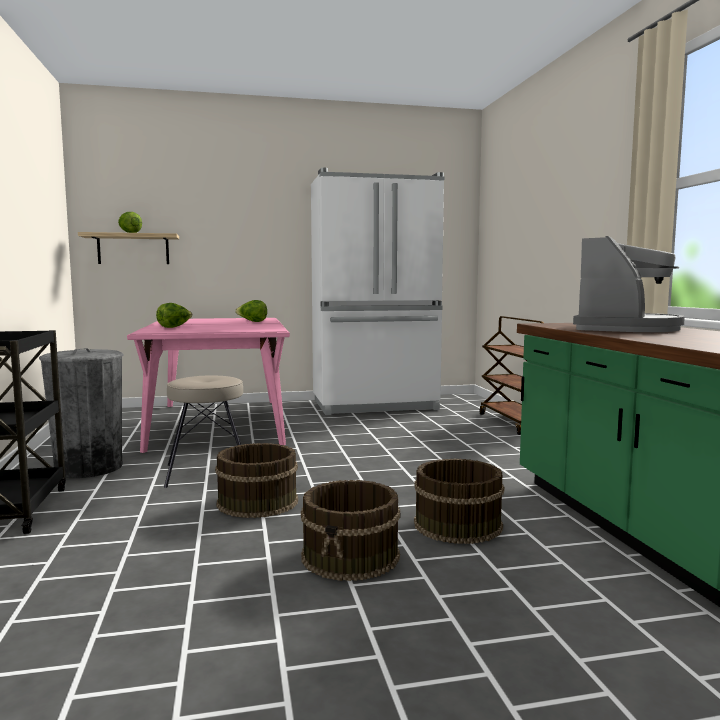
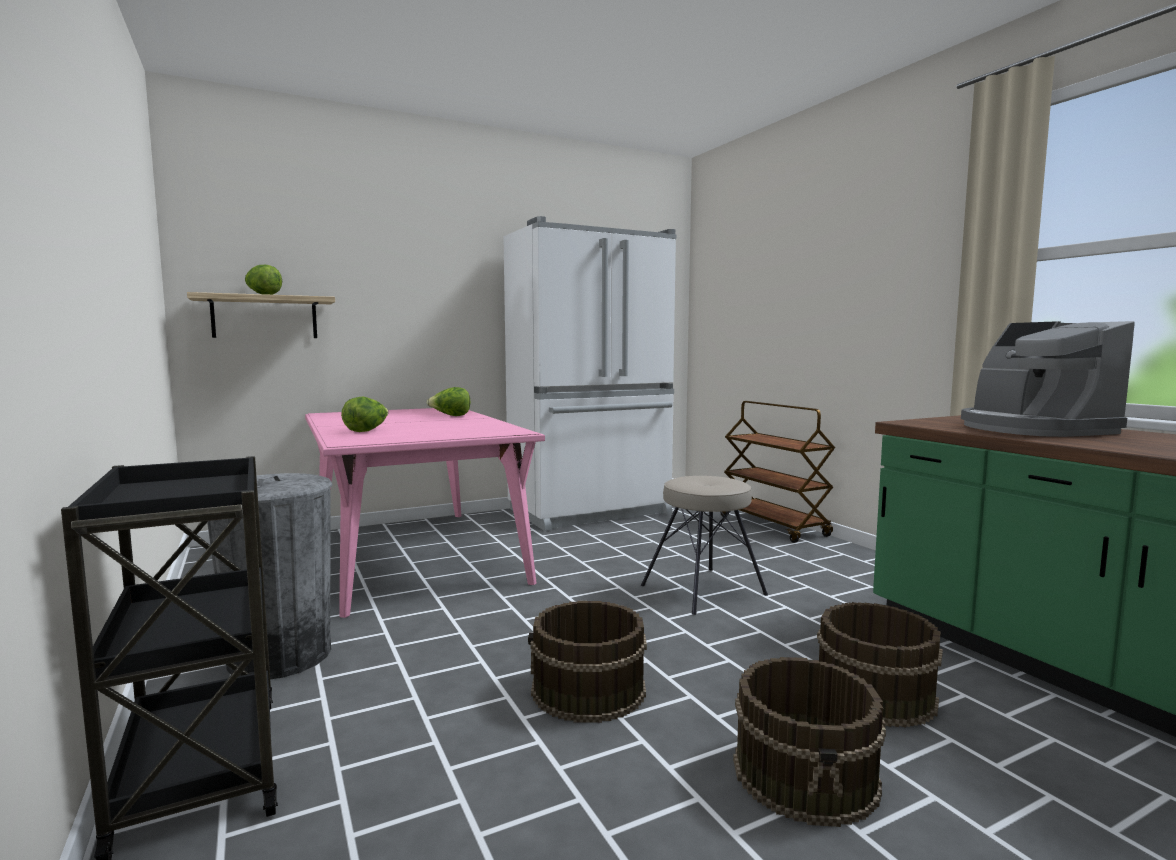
camera: 15 degrees left, 0 degrees up
beige stool [164,376,243,488] -> beige stool moved to [641,476,768,615]
coffee machine [573,236,685,332] -> coffee machine turned 150 degrees clockwise [961,321,1135,437]

